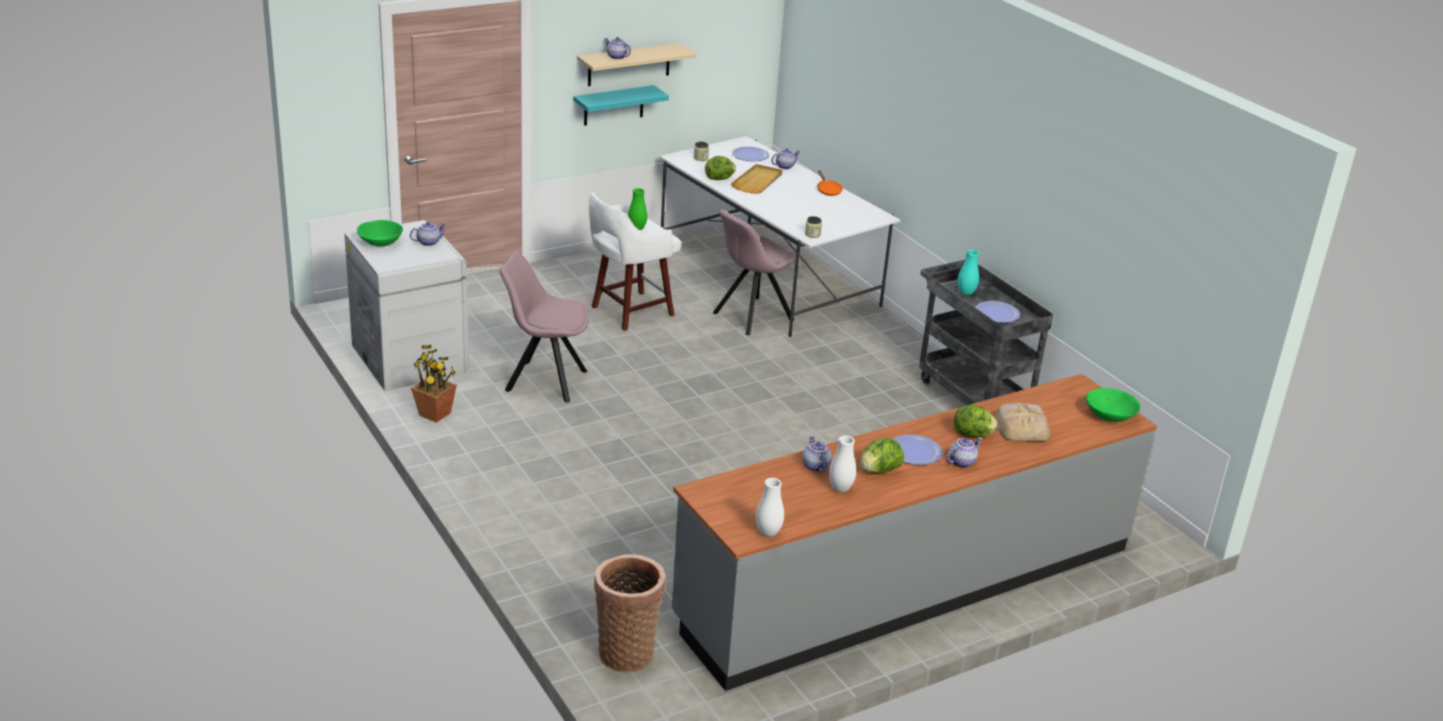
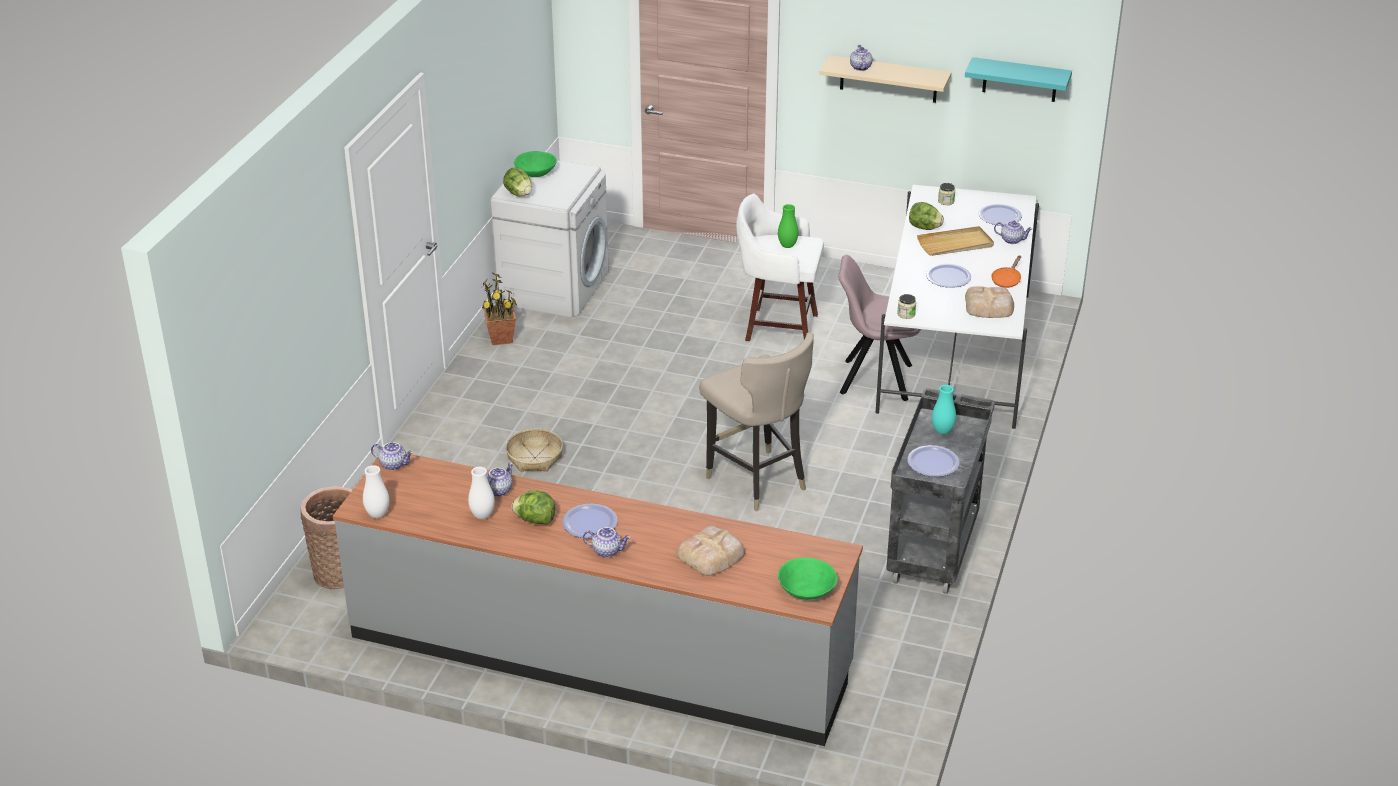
camera: 50 degrees right, 5 degrees up
teapot [410,222,447,246] -> teapot moved to [371,442,413,470]
pink chair [499,251,589,403] -> none
turquoise shelf [574,85,669,126] -> turquoise shelf moved to [965,57,1072,102]
lettuce [954,404,997,438] -> lettuce moved to [503,167,532,197]
none -> basket [506,429,563,472]
none -> beige stool [699,332,814,511]
none -> plate [926,264,971,288]
none -> bread [965,286,1014,318]

